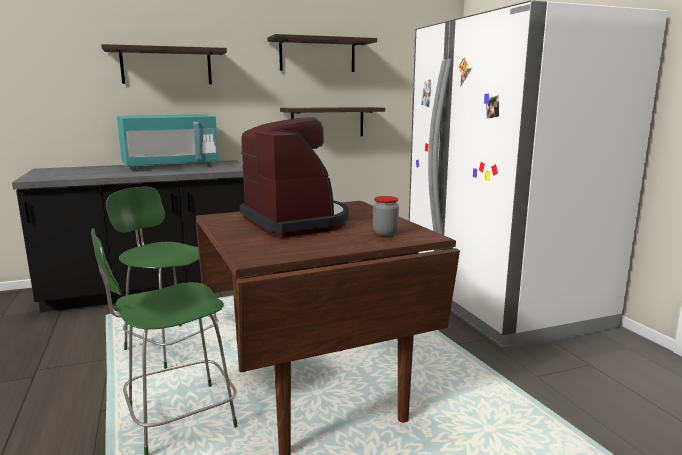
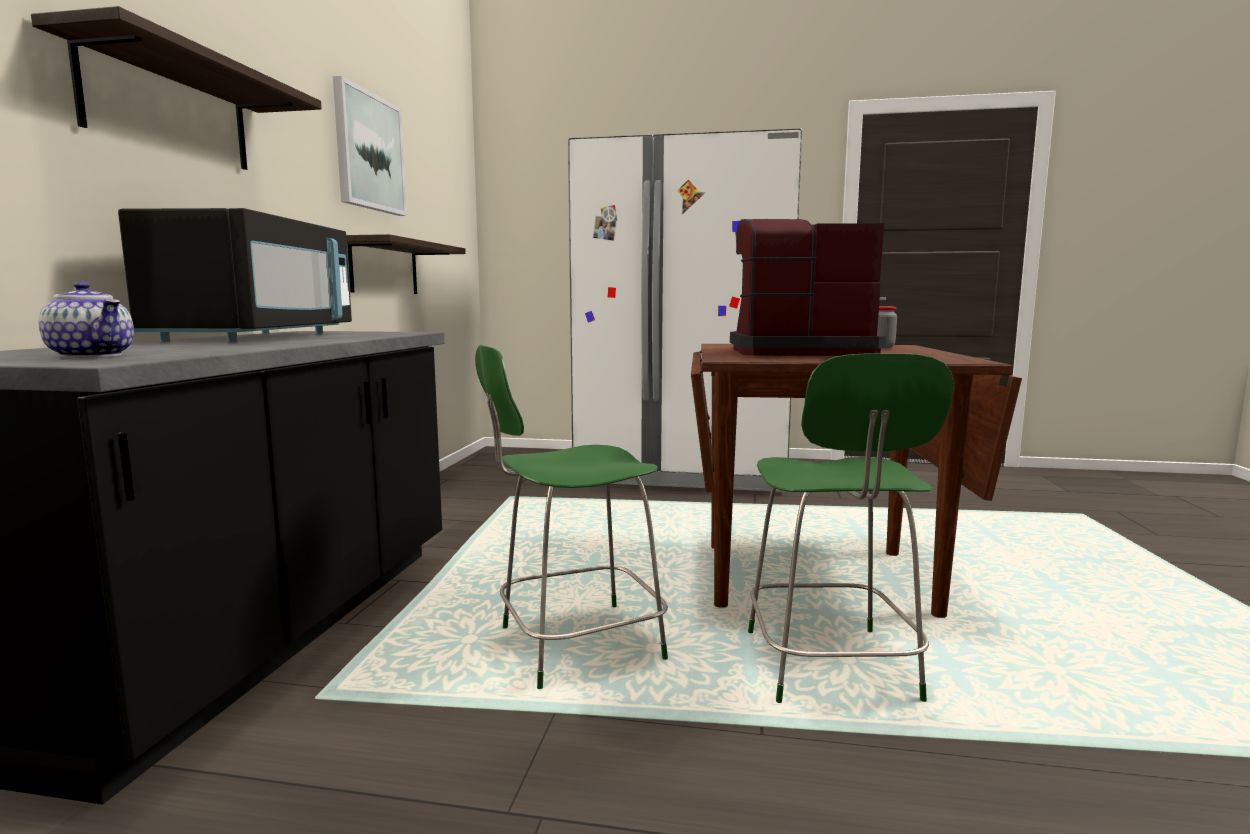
camera: 60 degrees left, 5 degrees down
turquoise microwave [117,115,218,170] -> black microwave [118,208,352,342]
shelf [267,34,377,72] -> picture [333,76,407,216]
none -> teapot [38,282,134,358]

